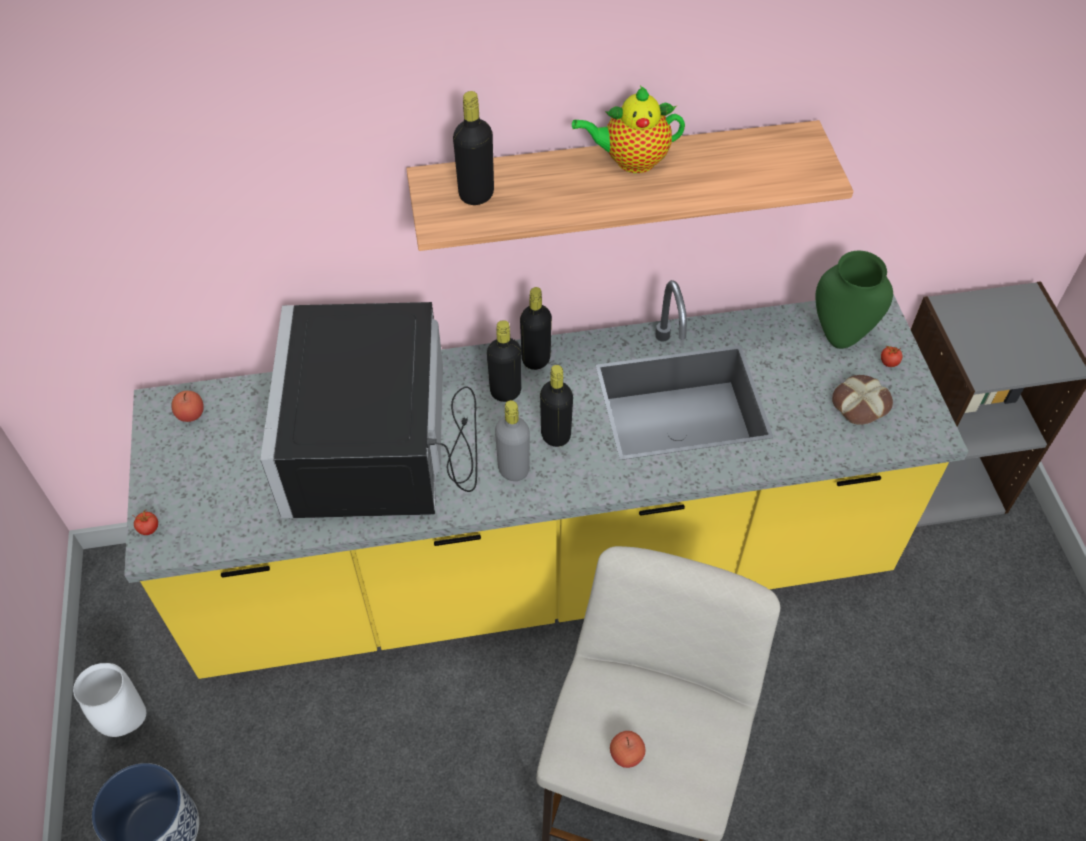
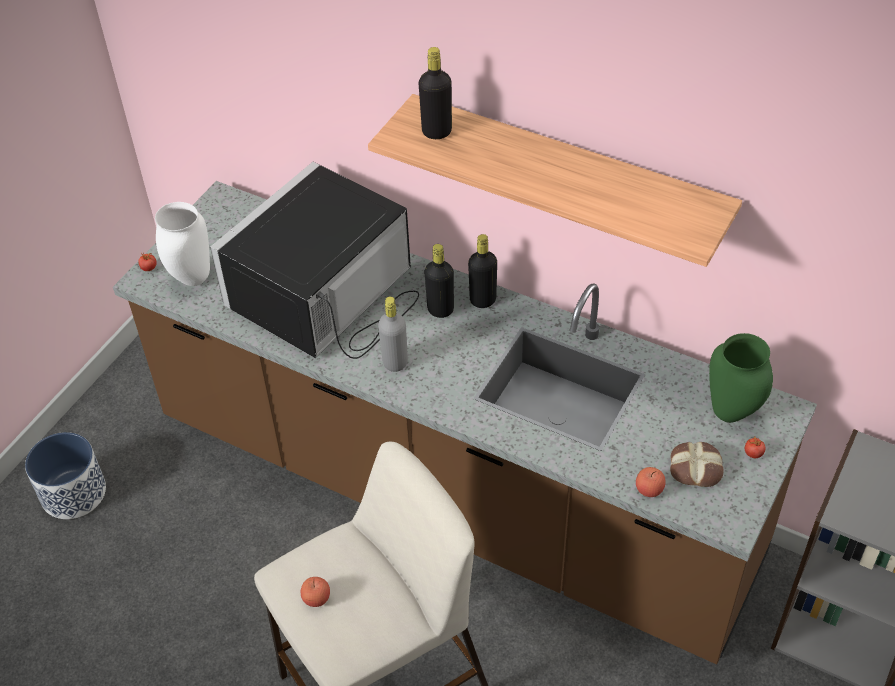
camera: 40 degrees right, 5 degrees down
white vase [73,663,146,737] -> white vase moved to [155,202,210,286]
yellow counter [124,280,969,679] -> brown counter [113,181,817,664]
apple [171,391,204,422] -> apple moved to [636,467,666,497]
black bottle [540,365,573,447] -> none
teapot [572,86,685,173] -> none

